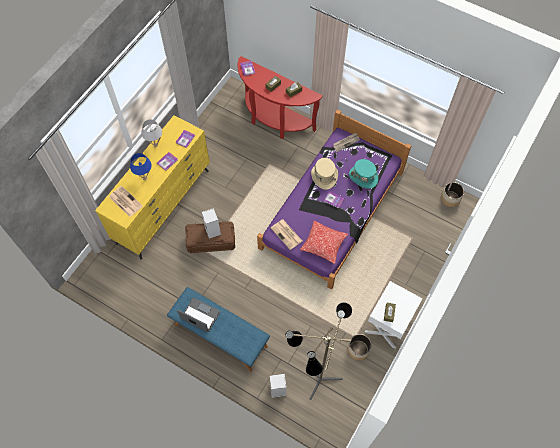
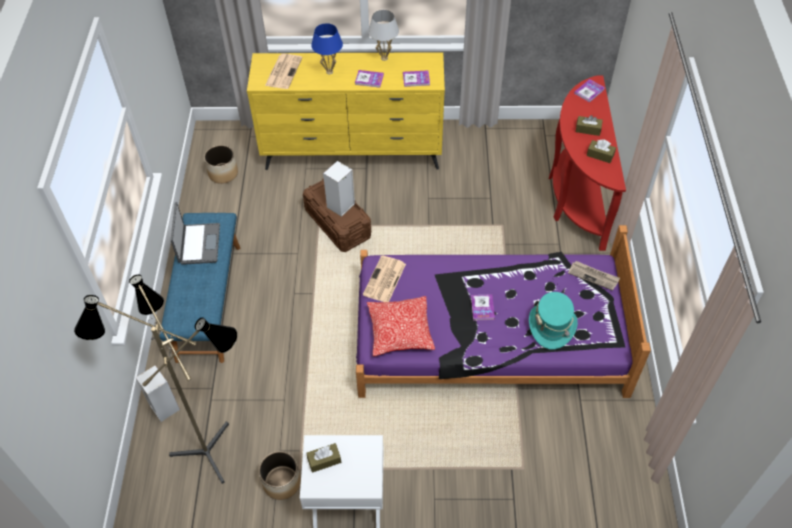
camera: 60 degrees right, 10 degrees down
beige hat [311,158,338,190] -> none
planter [441,182,464,207] -> planter moved to [204,145,238,184]

